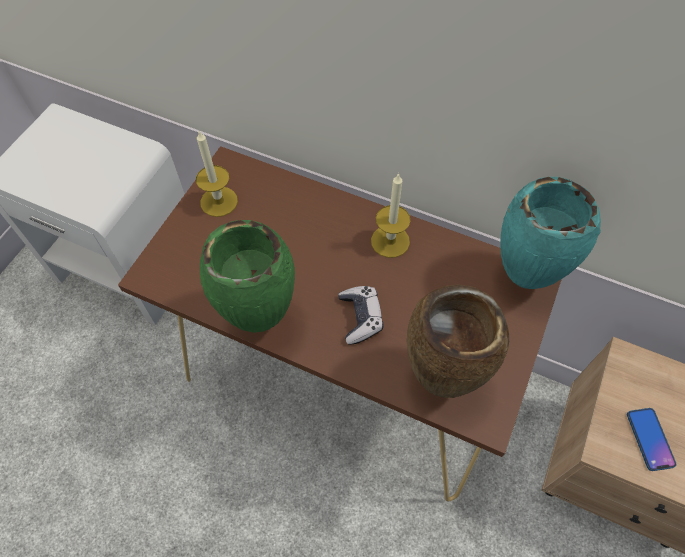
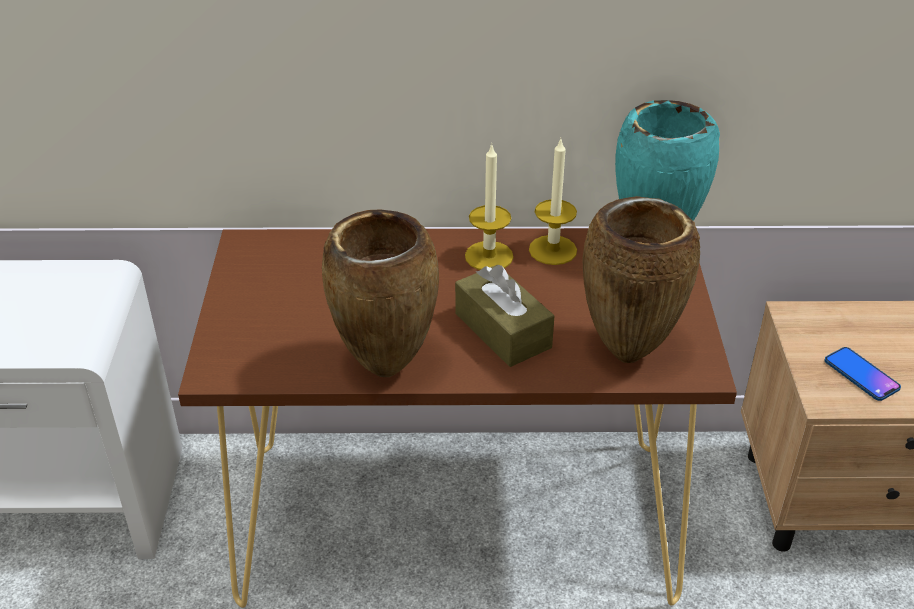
camera: 25 degrees left, 20 degrees down
candle [196,131,238,217] -> candle moved to [529,139,577,265]
green vase [200,220,295,333] -> brown vase [322,209,439,377]
game controller [338,286,384,345] -> brown tissue box [455,265,555,367]

